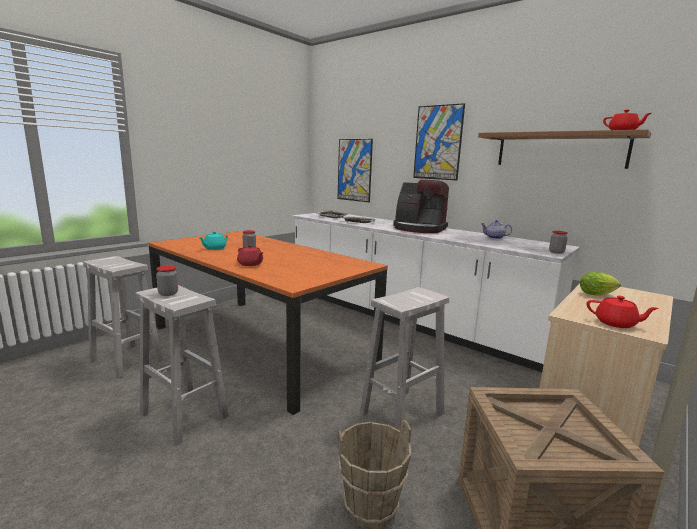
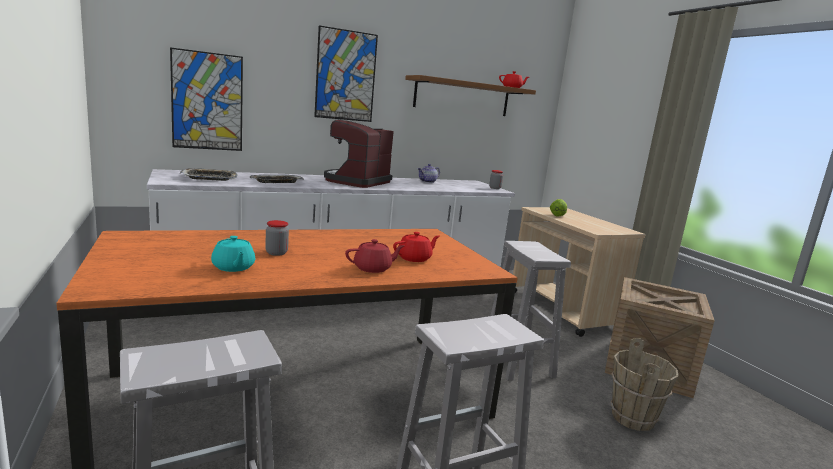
camera: 65 degrees left, 0 degrees up
jar [156,266,178,296] -> none
coffee machine [393,180,449,233] -> coffee machine turned 150 degrees clockwise [324,120,394,188]
red teapot [586,296,659,328] -> red teapot moved to [393,232,440,262]

